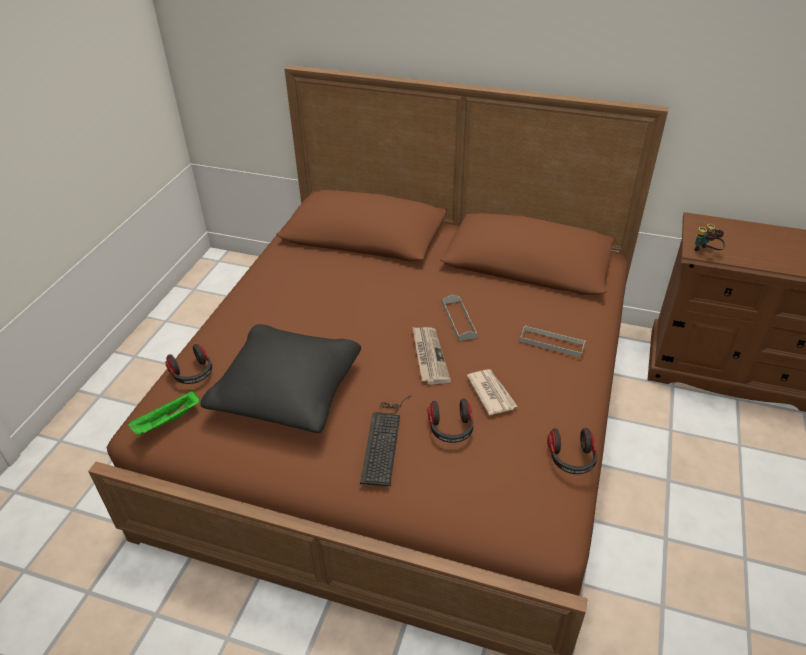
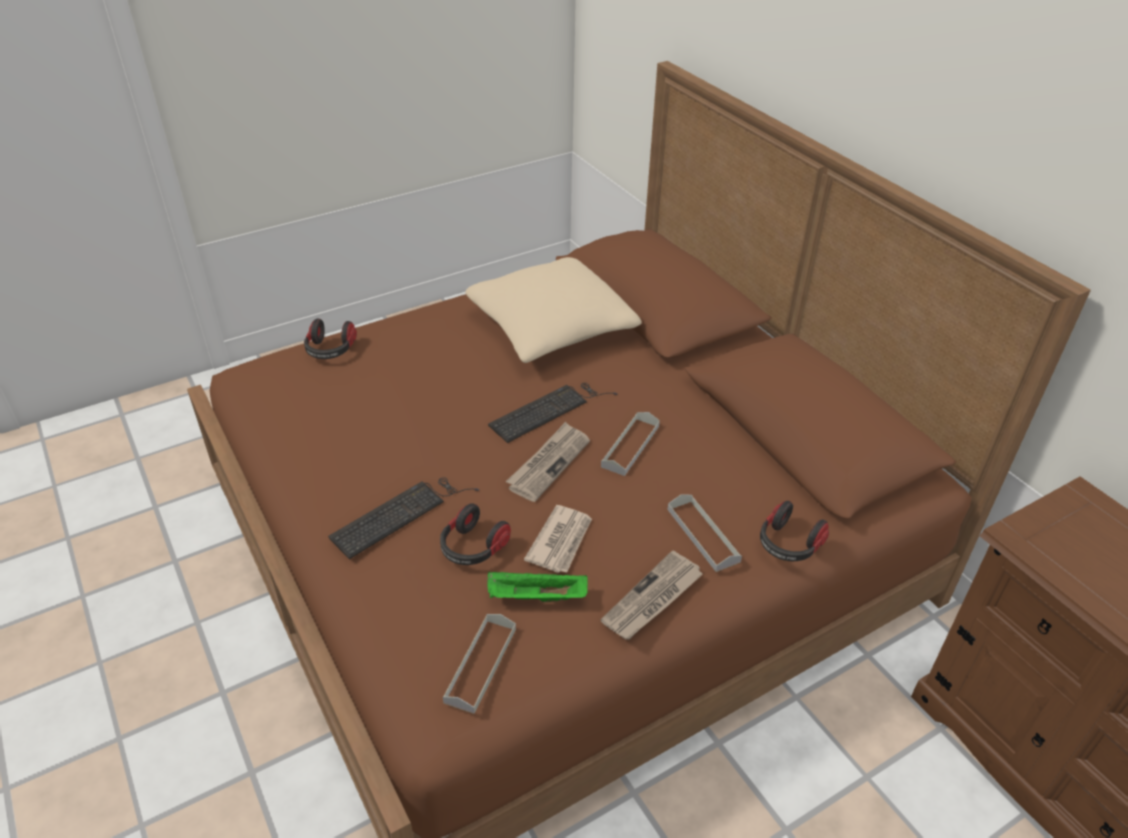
camera: 40 degrees right, 0 degrees up
green tray [128,390,200,435] -> green tray moved to [487,571,588,602]
black pillow [201,324,361,433] -> none
headphones [547,428,598,474] -> headphones moved to [760,501,829,561]
binoculars [695,224,725,251] -> none
none -> grey tray [443,614,516,714]
none -> beige pillow [465,257,642,363]
none -> keyboard [488,383,618,443]
none -> newspaper [601,550,703,640]

